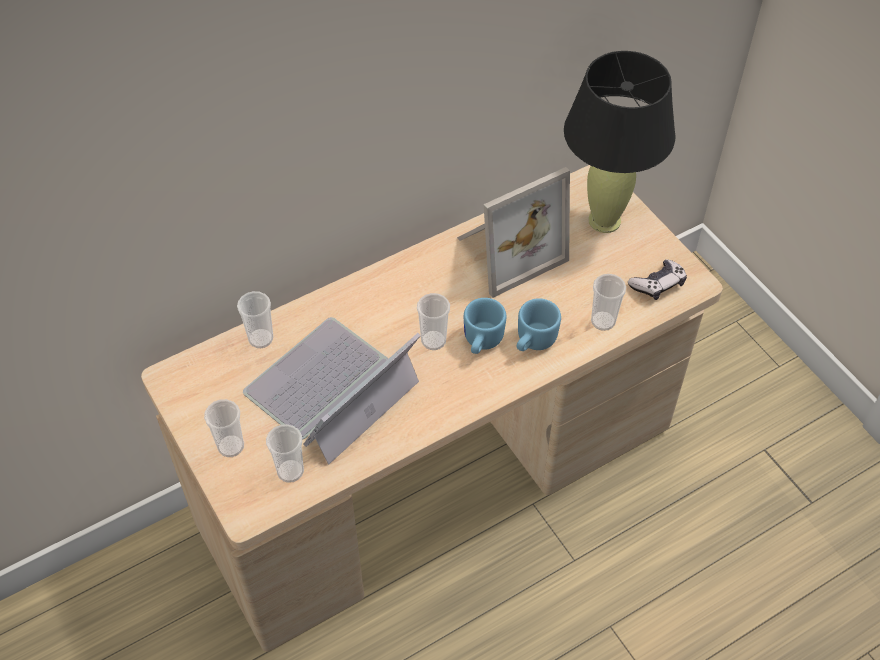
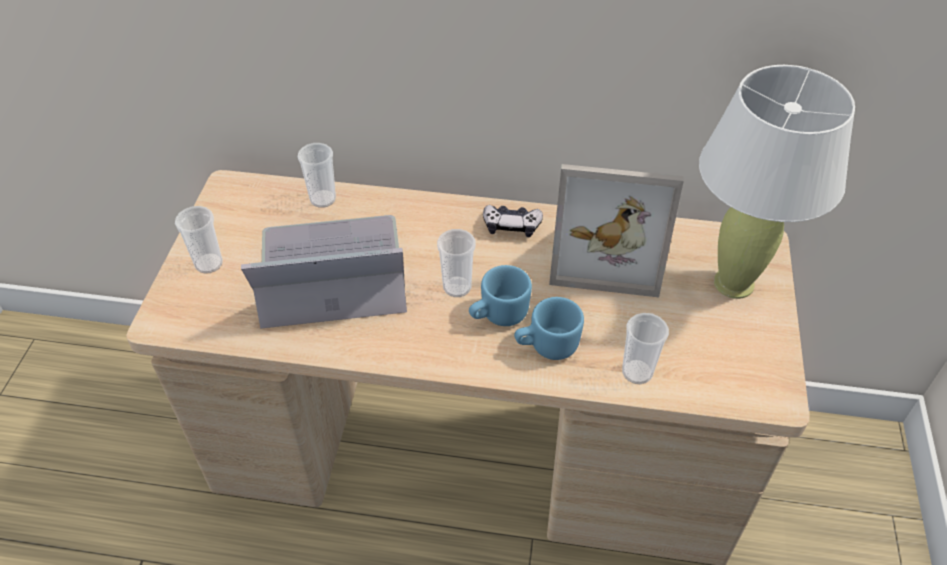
camera: 40 degrees right, 5 degrees down
cup [266,424,304,483] -> none
black table lamp [564,51,676,233] -> white table lamp [699,65,855,299]
game controller [628,259,687,300] -> game controller moved to [483,205,543,237]

